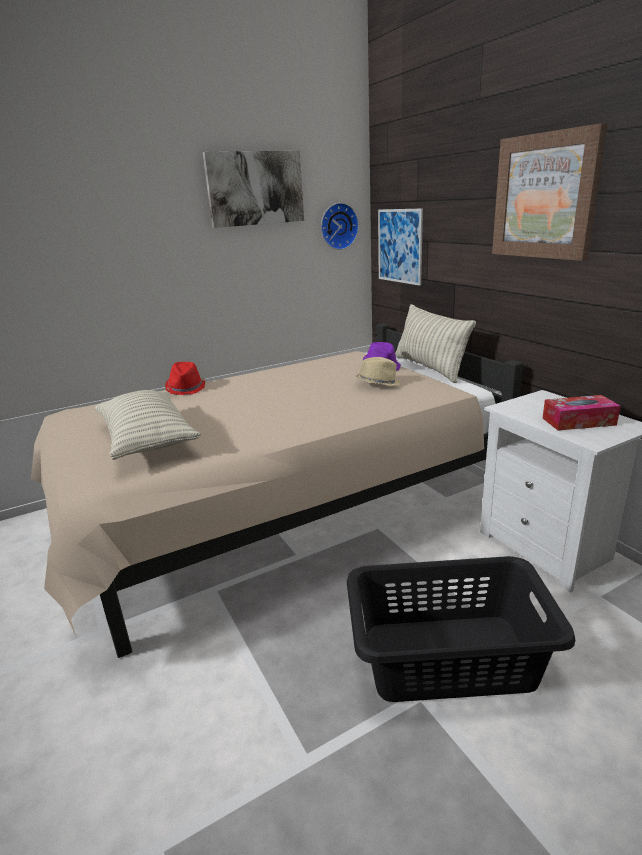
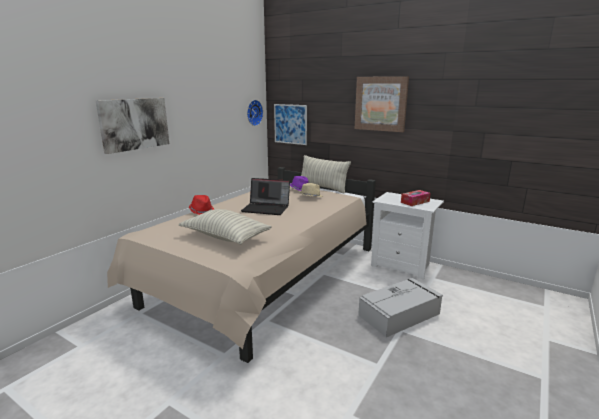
camera: 30 degrees left, 5 degrees down
picture [203,150,304,228] -> picture moved to [96,98,169,154]
black laundry basket [347,556,575,702] -> grey storage box [358,278,443,337]
none -> laptop [241,178,290,215]

